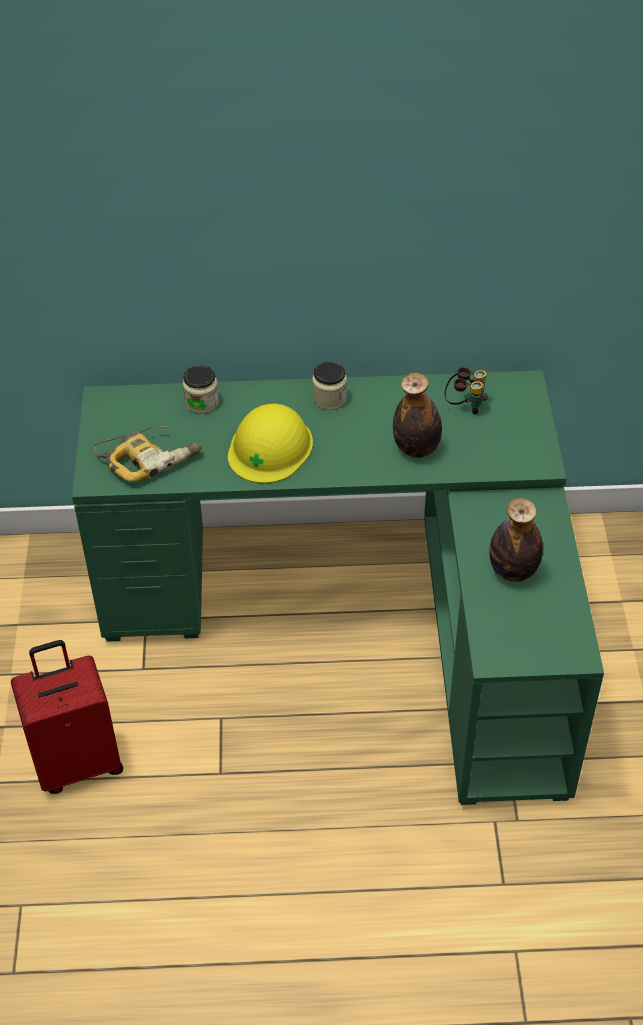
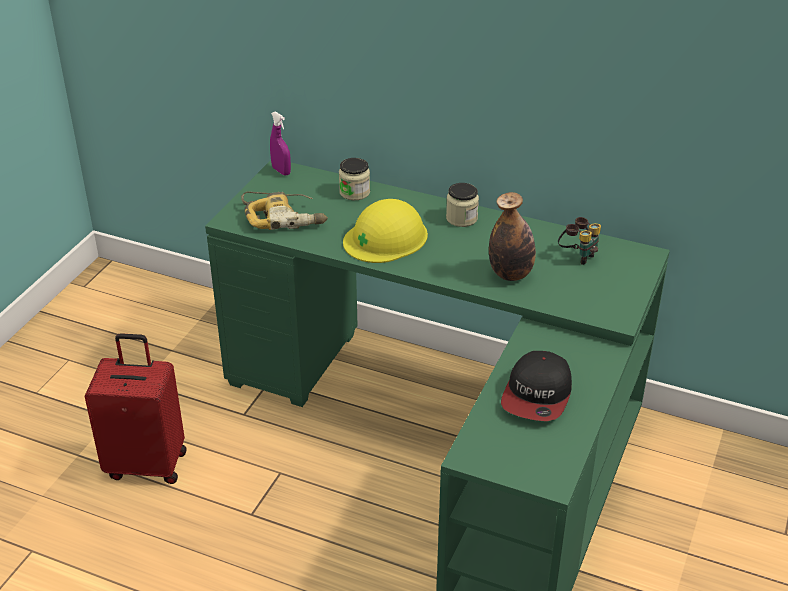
camera: 25 degrees right, 10 degrees down
bottle [489,498,543,582] -> cap [501,351,572,421]
none -> purple spray bottle [270,111,291,176]

